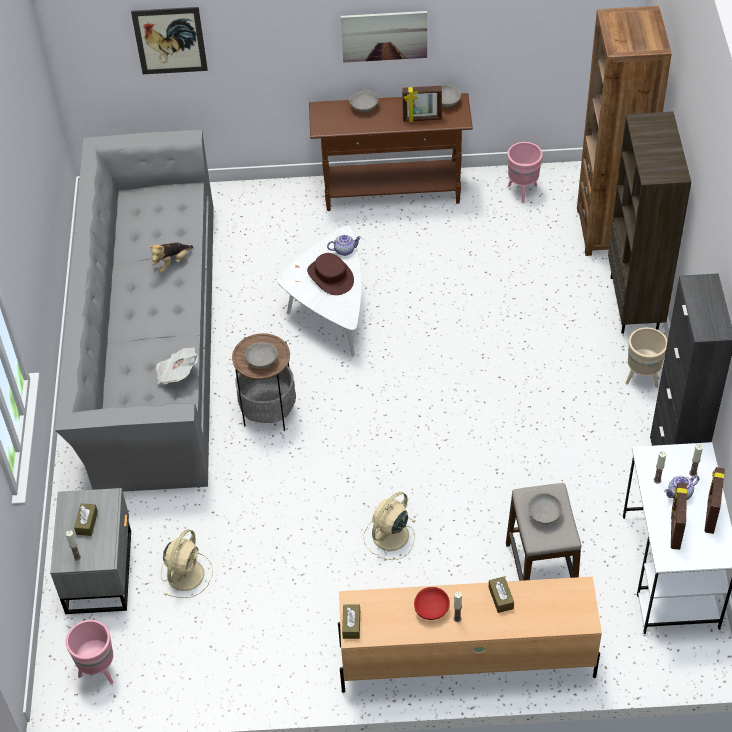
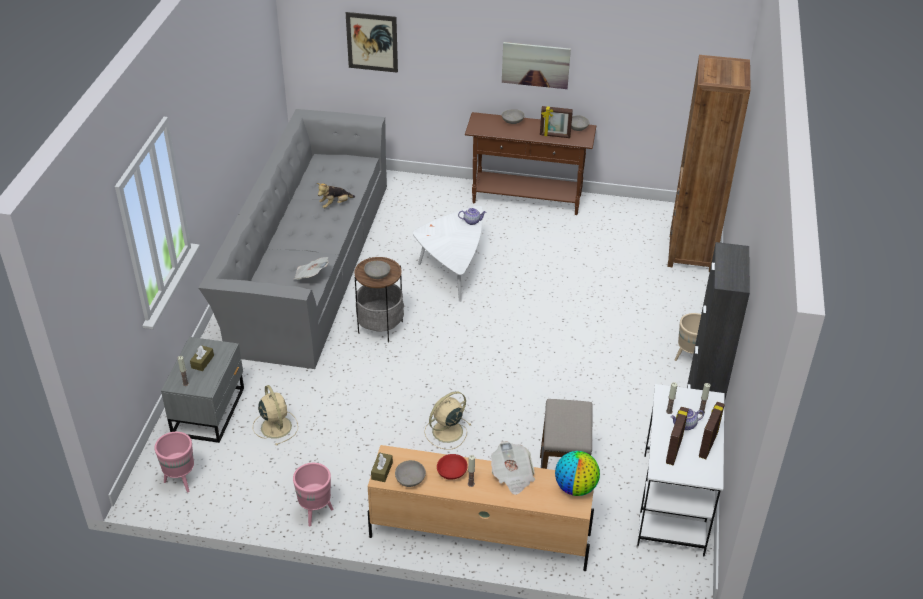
camera: 10 degrees right, 10 degrees down
beige fan [161,529,213,598] -> beige fan turned 60 degrees counterclockwise [253,385,298,445]
brown hat [307,253,354,295] -> none
brown tissue box [489,576,514,613] -> newspaper [491,441,535,495]
pink planter [507,142,543,203] -> pink planter moved to [293,463,334,526]
grey bowl [528,493,562,525] -> grey bowl moved to [395,460,426,487]
brown bookcase [608,111,691,334] -> none
none -> globe [555,451,600,496]

